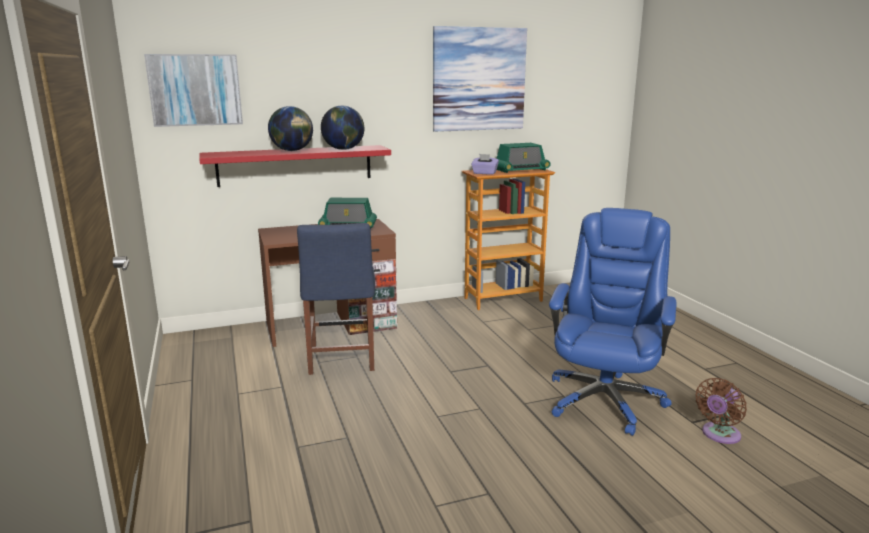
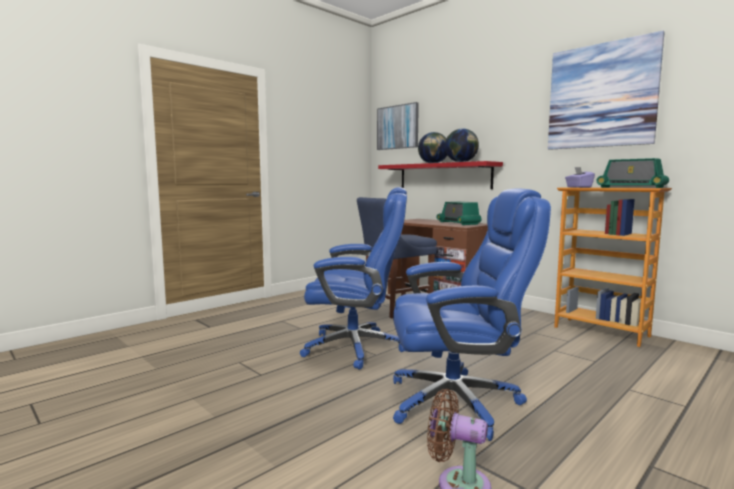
camera: 65 degrees right, 10 degrees down
none -> blue office chair [300,187,407,370]

